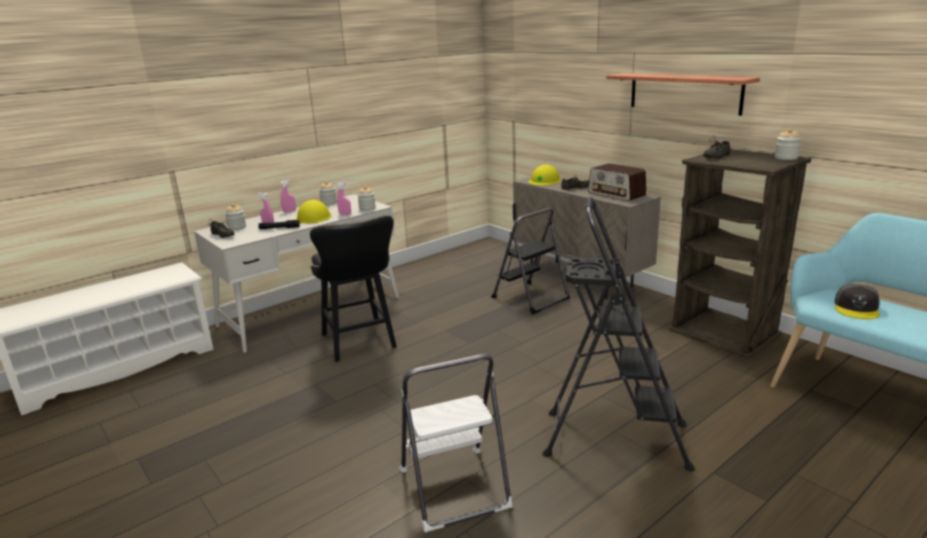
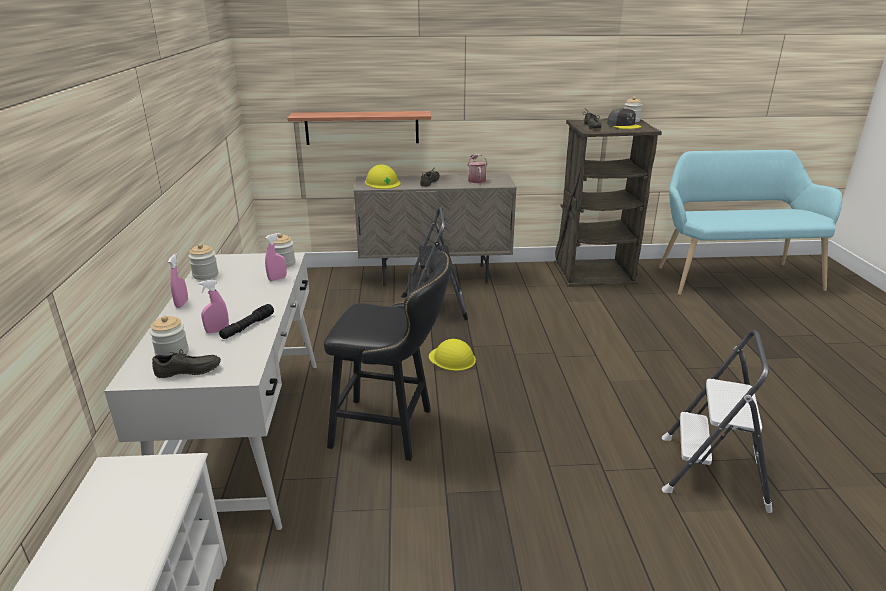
camera: 55 degrees left, 5 degrees up
yellow hard hat [296,200,331,224] -> yellow hard hat moved to [429,339,476,371]
step ladder [542,197,695,472] -> none
radio [588,163,646,201] -> watering can [468,154,488,183]
shelf [606,73,760,116] -> shelf moved to [287,111,431,145]
grey cap [835,284,880,319] -> grey cap moved to [607,108,642,129]

